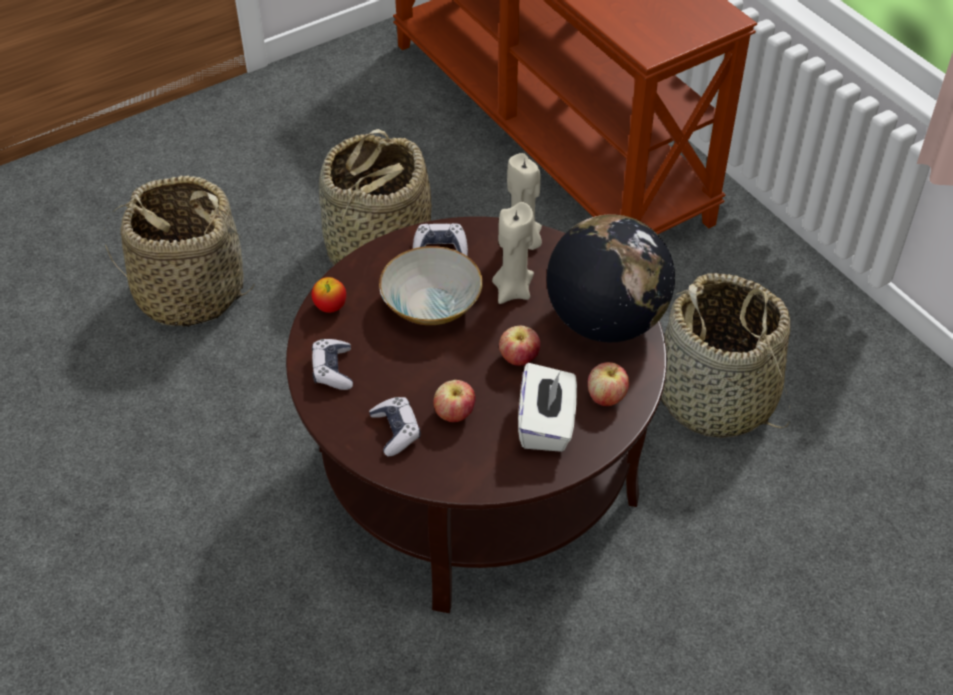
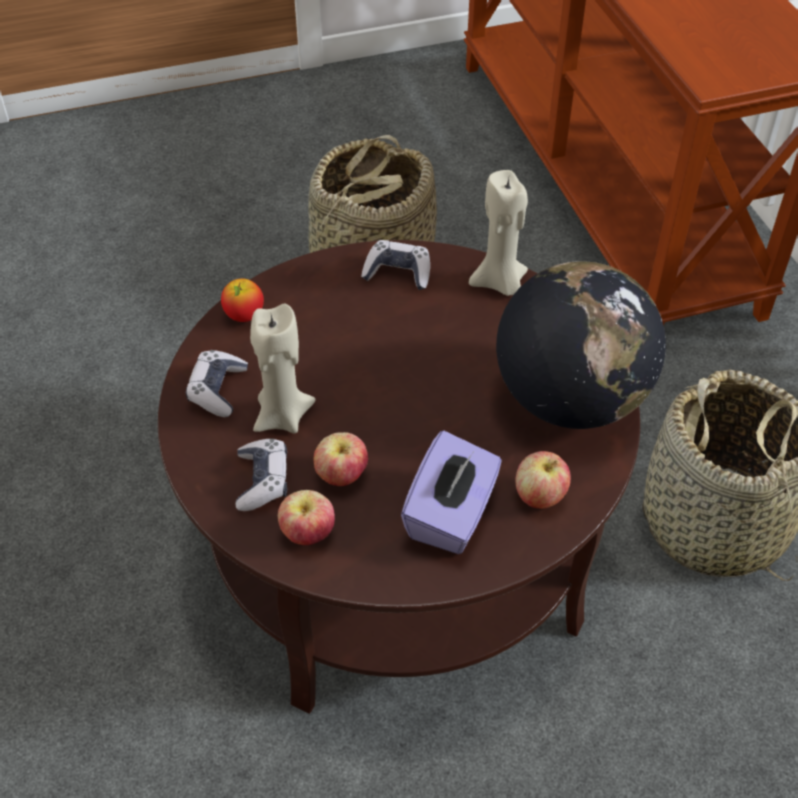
camera: 15 degrees right, 0 degrees up
basket [104,176,255,327] -> none
bowl [379,246,483,325] -> none
beige candle [492,202,534,304] -> beige candle moved to [250,303,315,433]
apple [499,325,540,366] -> apple moved to [278,490,335,545]
white tissue box [518,363,577,452] -> purple tissue box [401,431,502,554]

